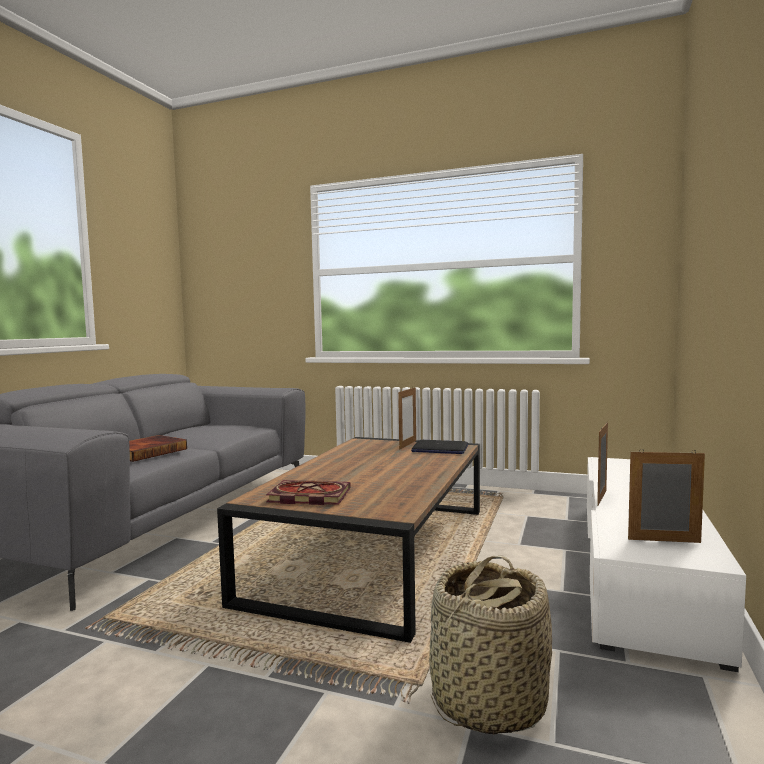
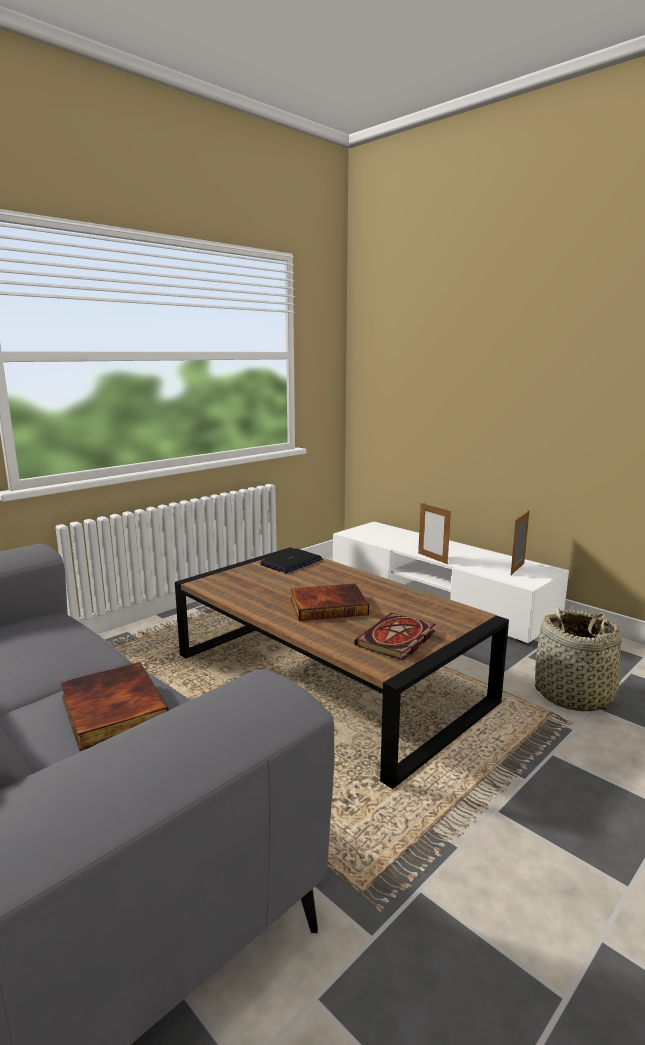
camera: 65 degrees left, 10 degrees up
picture frame [398,387,416,449] -> none
none -> book [291,583,369,621]

